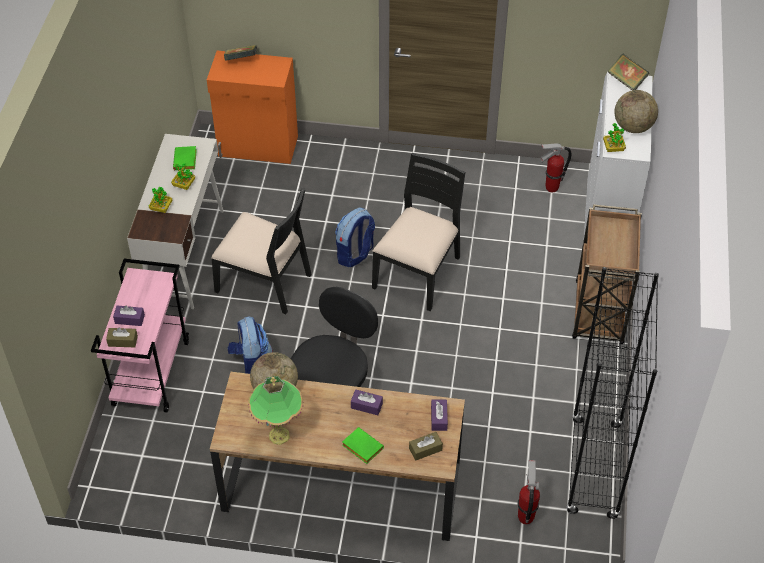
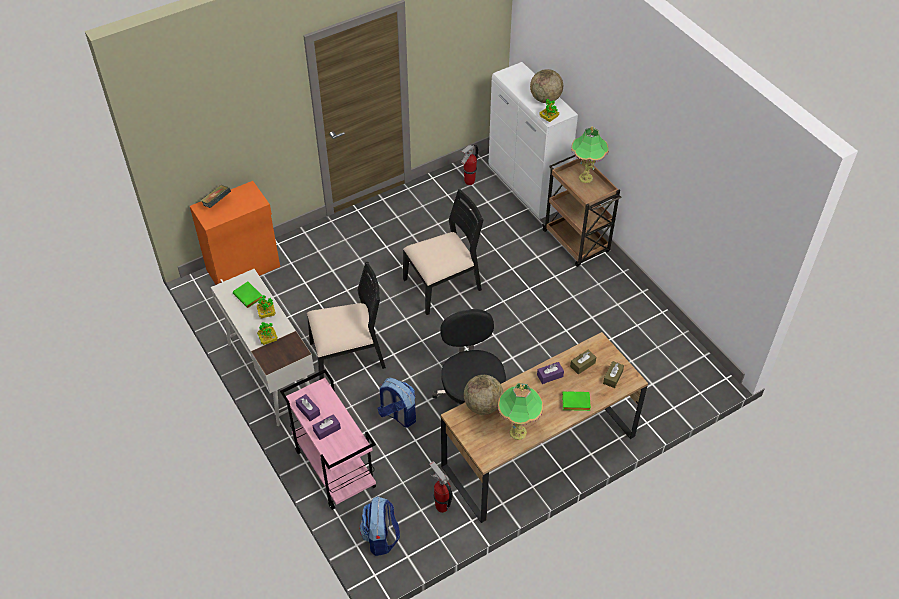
camera: 40 degrees left, 0 degrees up
brown tissue box [106,328,138,347] -> brown tissue box moved to [570,350,596,374]
backpack [335,207,375,267] -> backpack moved to [360,497,400,556]
black chair [372,153,465,311] -> black chair turned 75 degrees clockwise [403,189,484,315]
purple tissue box [431,400,448,431] -> purple tissue box moved to [296,394,320,421]
fire extinguisher [517,460,540,524] -> fire extinguisher moved to [429,461,453,513]
black bookcase [566,267,659,519] -> none
book [608,54,649,90] -> none
none -> table lamp [571,126,609,183]

